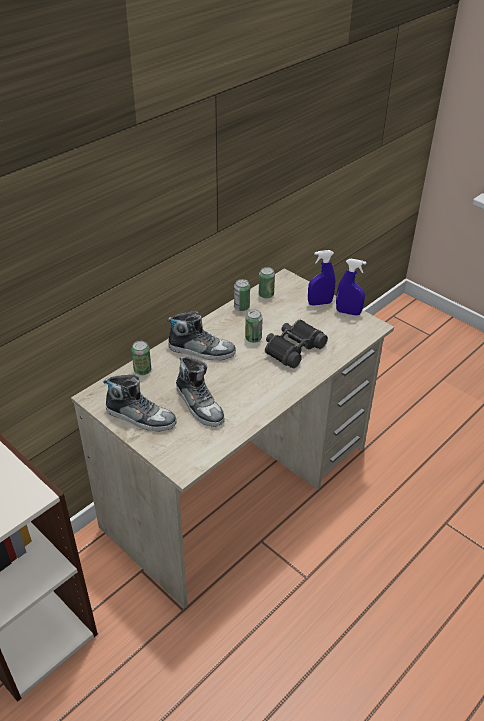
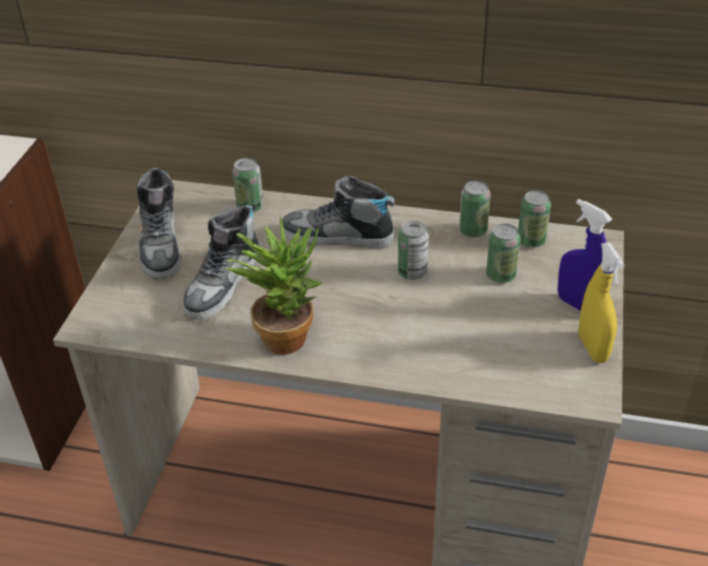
camera: 60 degrees right, 0 degrees up
shoe [167,311,236,360] -> shoe turned 120 degrees clockwise [282,176,395,249]
black binoculars [265,320,328,368] -> none
blue spray bottle [336,259,366,316] -> yellow spray bottle [578,243,625,363]
none -> potted plant [226,217,323,355]
none -> can [486,224,521,283]

